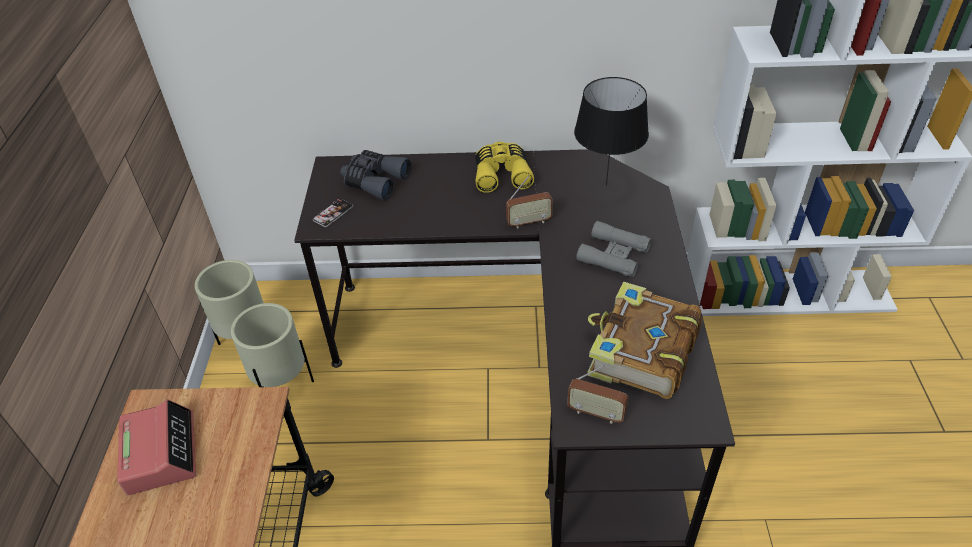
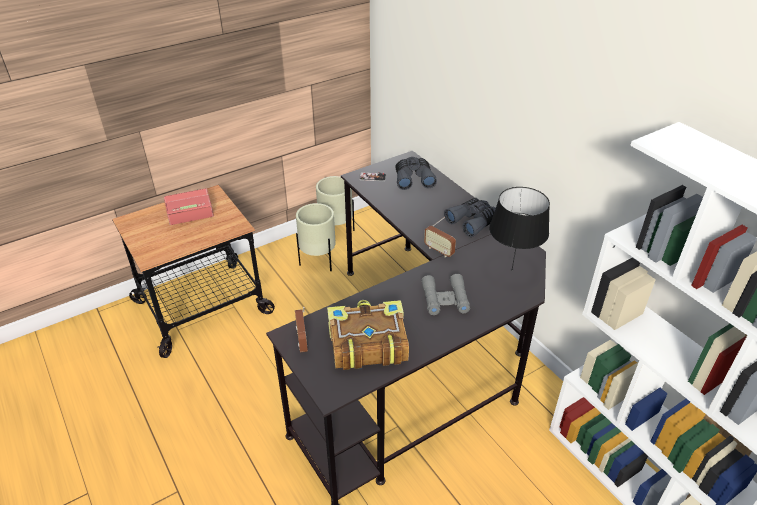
camera: 55 degrees right, 5 degrees down
alarm clock [117,400,196,495] -> alarm clock turned 150 degrees counterclockwise [164,188,214,225]
yellow binoculars [475,141,534,193] -> grey binoculars [444,198,496,237]

